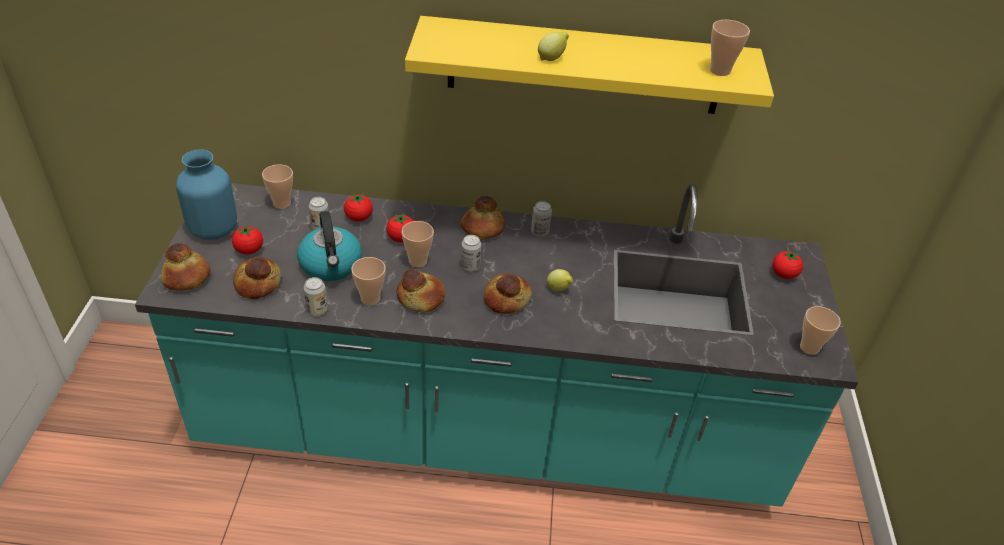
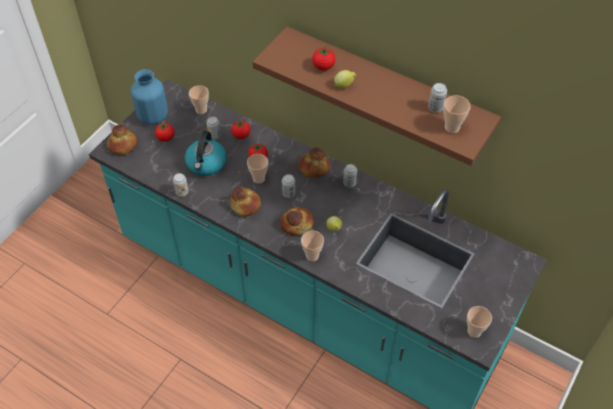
camera: 30 degrees right, 10 degrees up
bread [233,256,281,299] -> none
cup [351,257,386,305] -> cup moved to [301,231,324,261]
yellow shelf [405,16,774,114] -> brown shelf [253,27,501,166]
tomato [772,249,803,279] -> tomato moved to [312,46,335,70]
none -> can [428,83,447,113]

